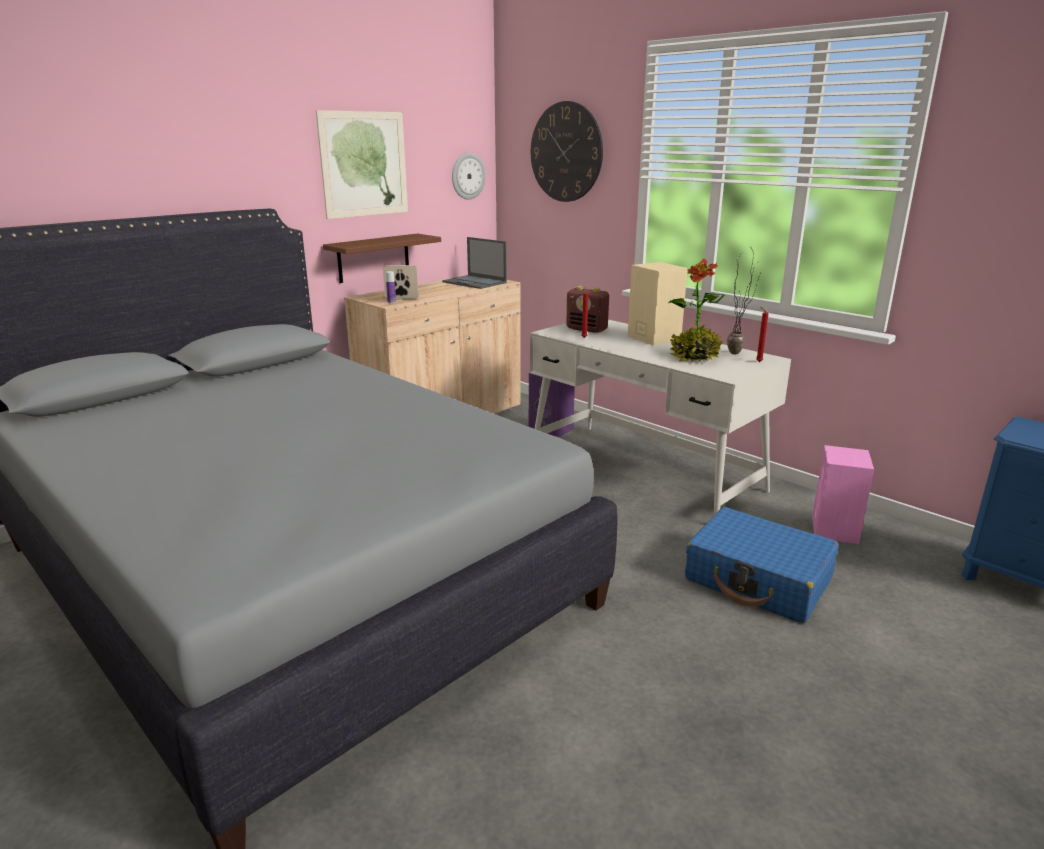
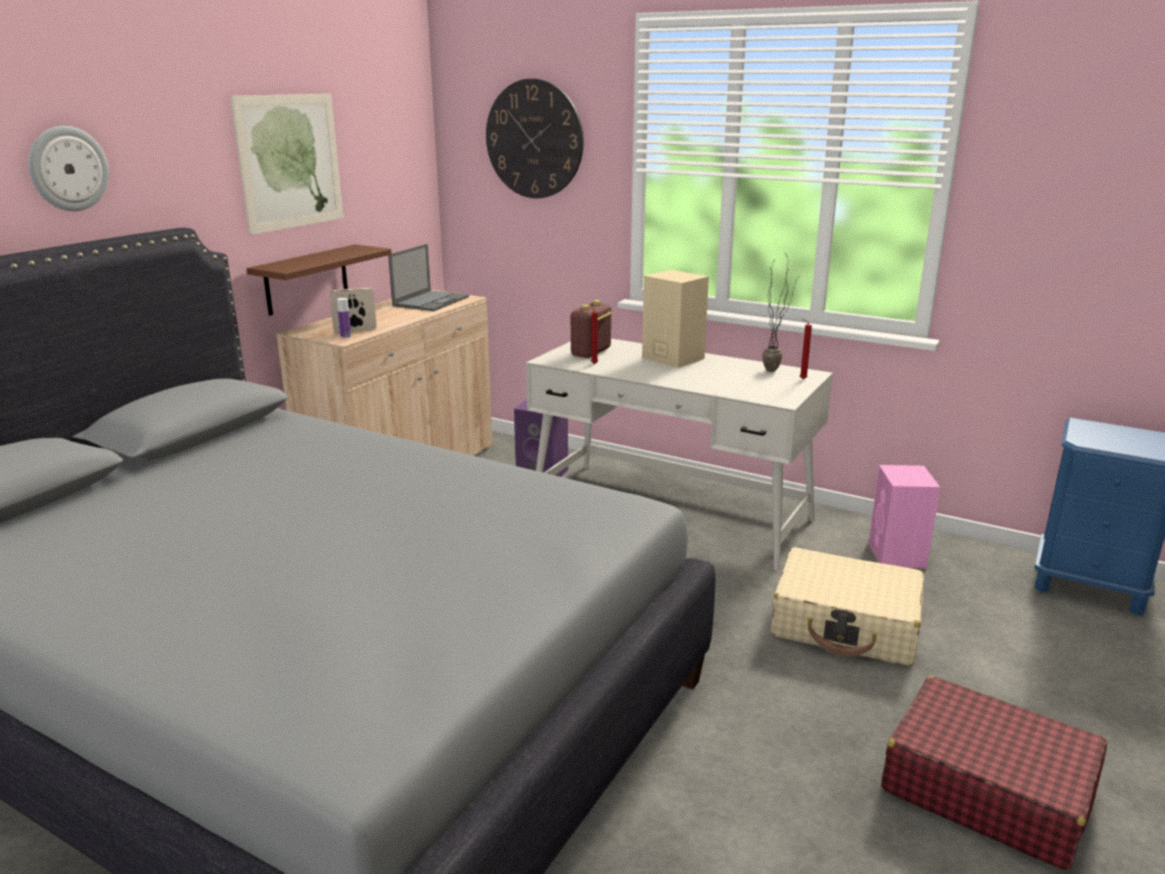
camera: 15 degrees left, 0 degrees up
laptop [442,237,507,289] -> laptop turned 90 degrees counterclockwise [388,244,469,311]
wall clock [452,153,486,200] -> wall clock moved to [28,126,109,211]
radio [566,286,609,333] -> radio turned 105 degrees clockwise [571,300,612,358]
potted plant [669,258,724,362] -> none
blue suitcase [685,507,839,623] -> beige suitcase [771,547,924,666]
none -> red suitcase [881,676,1107,870]

